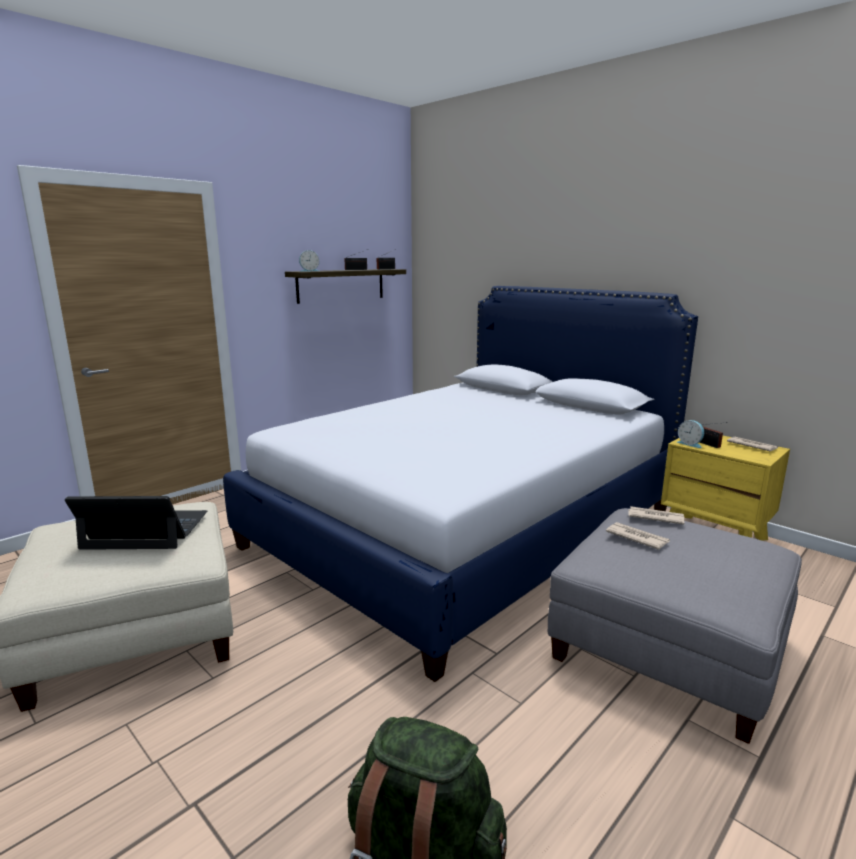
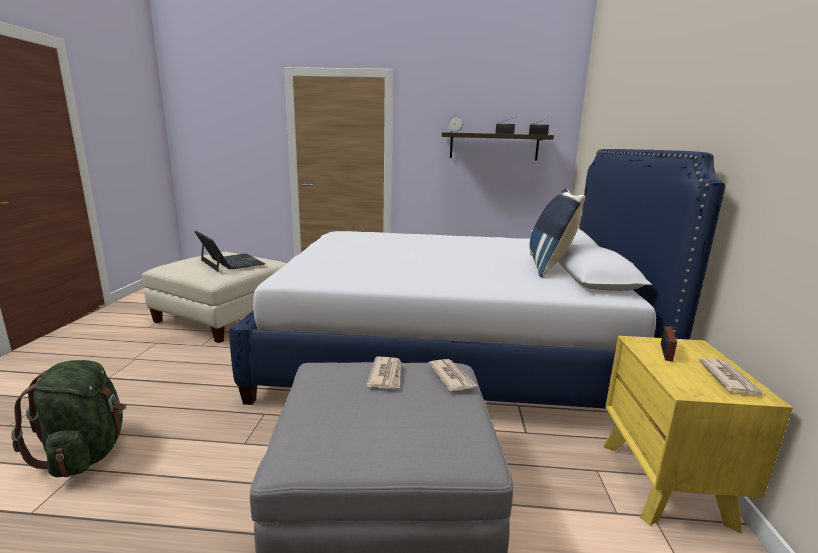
camera: 50 degrees right, 0 degrees up
alarm clock [677,420,704,448] -> none
none -> blue pillow [529,188,585,278]

